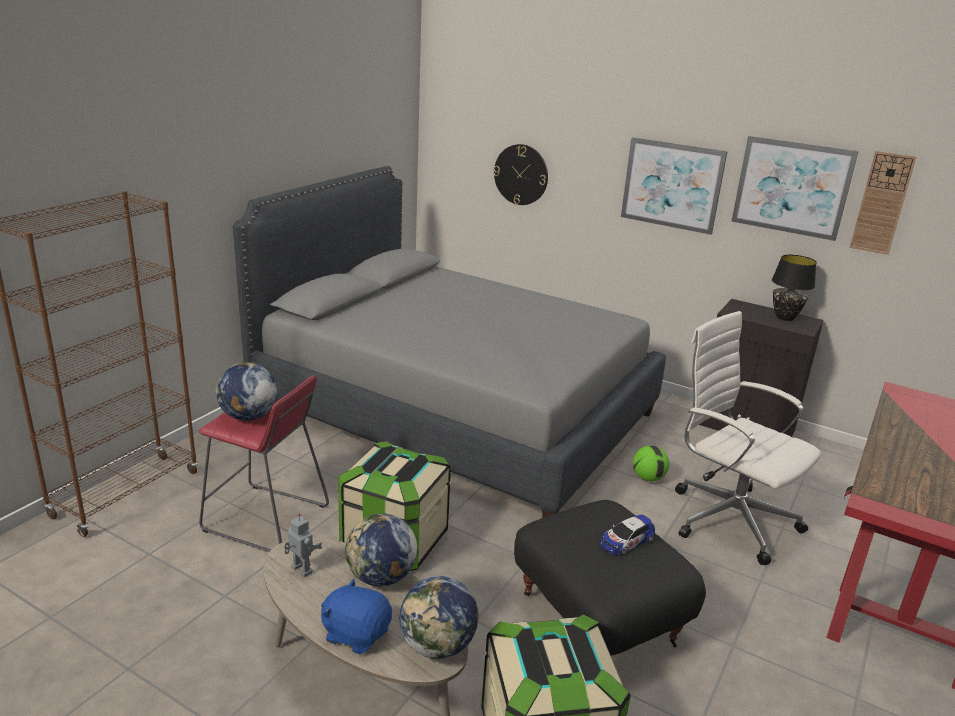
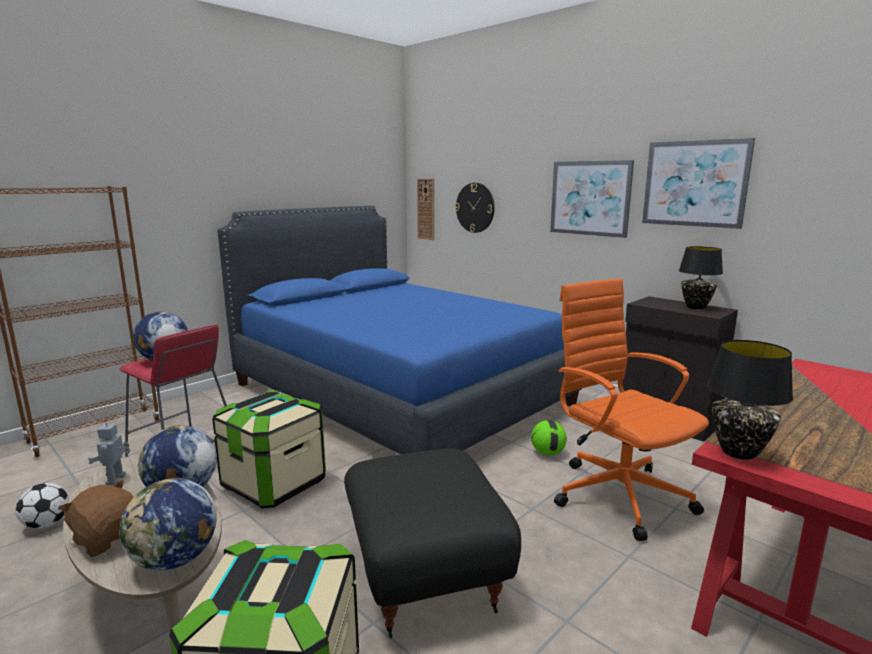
camera: 15 degrees right, 10 degrees down
grey bed [233,166,666,518] -> blue bed [217,206,582,454]
toy robot [284,513,322,577] -> toy robot turned 150 degrees counterclockwise [88,419,130,485]
blue plush toy [321,578,392,654] -> brown plush toy [58,480,134,557]
toy car [600,515,655,555] -> none
white office chair [675,311,821,565] -> orange office chair [554,278,709,541]
wall clock [850,151,917,255] -> wall clock moved to [417,179,434,240]
none -> football [15,483,69,529]
none -> black table lamp [707,340,793,460]

